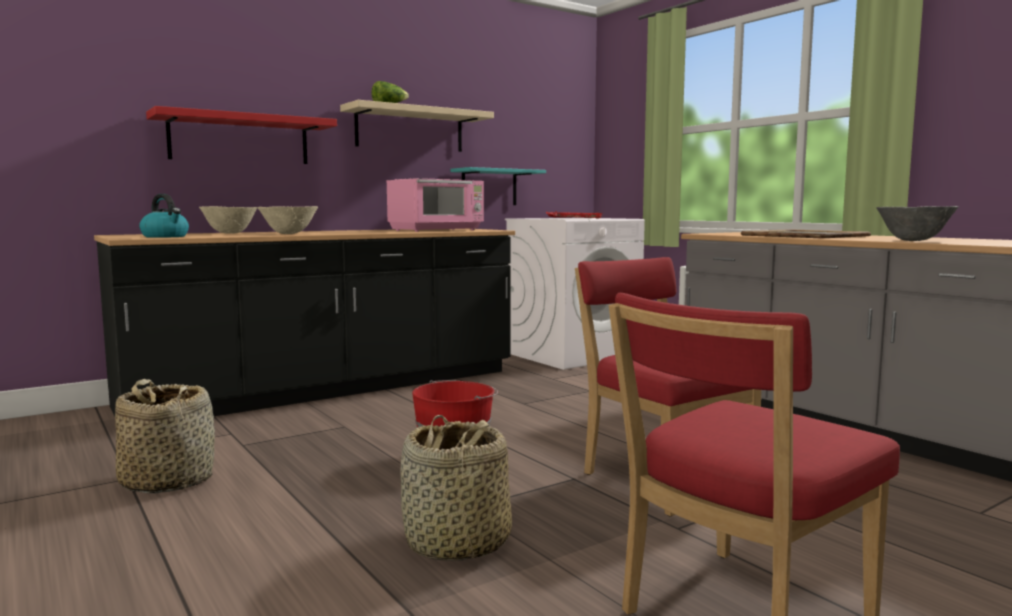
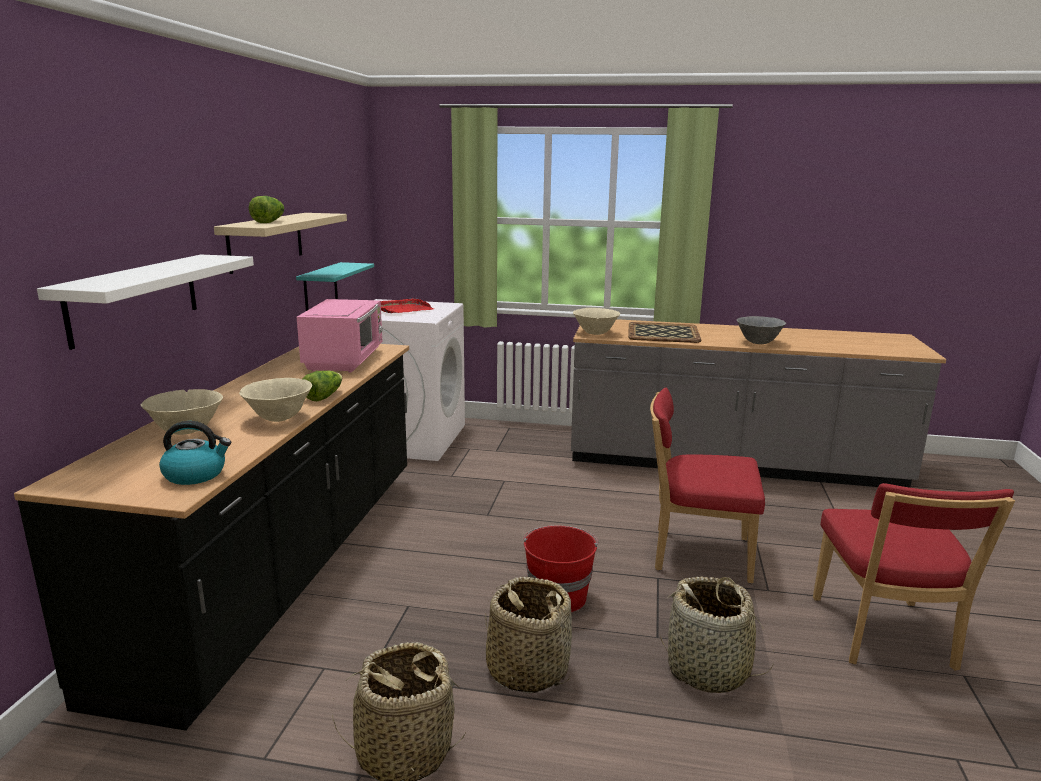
camera: 45 degrees left, 10 degrees up
red shelf [146,106,337,164] -> white shelf [37,255,254,350]
none -> lettuce [303,371,342,401]
none -> basket [485,577,572,693]
none -> beige bowl [573,308,620,335]

